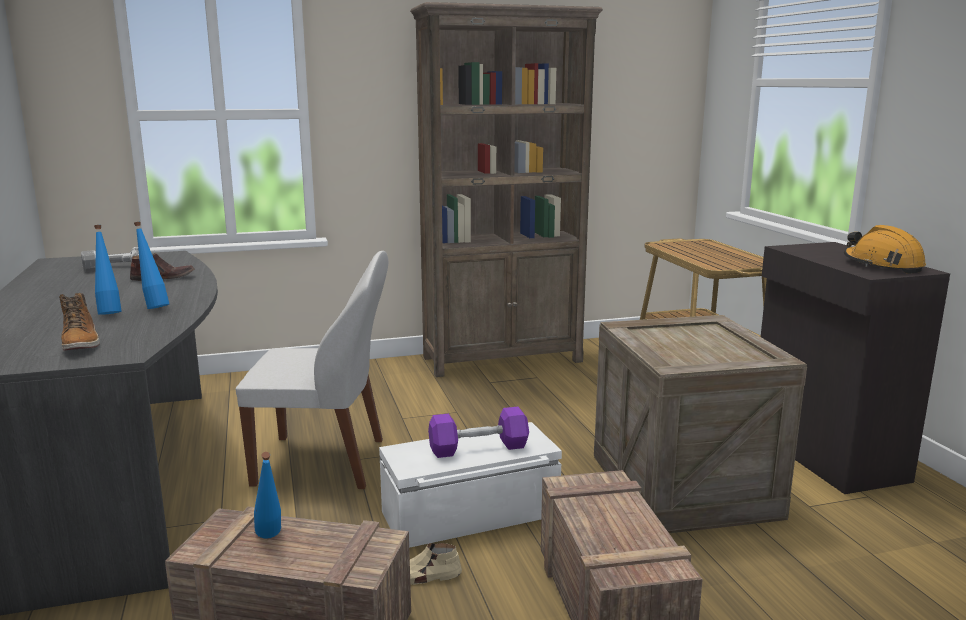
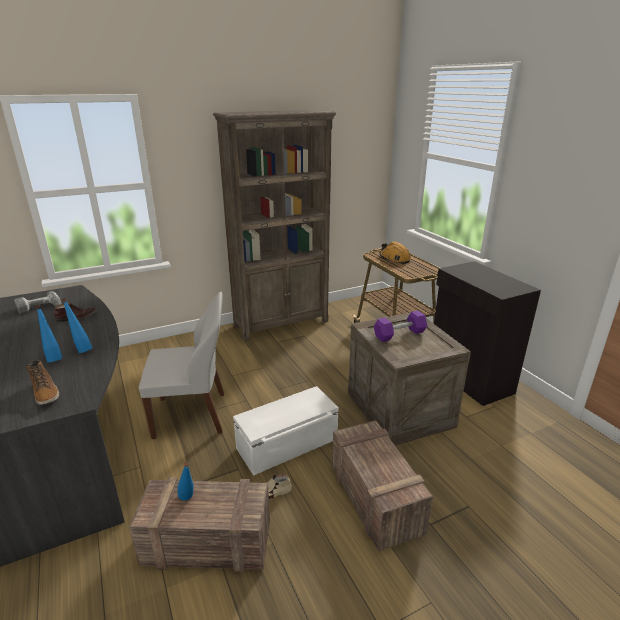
camera: 10 degrees left, 10 degrees up
purple dumbbell [428,407,529,458] -> purple dumbbell moved to [374,311,427,342]
orange hard hat [844,225,926,274] -> orange hard hat moved to [380,241,411,264]

